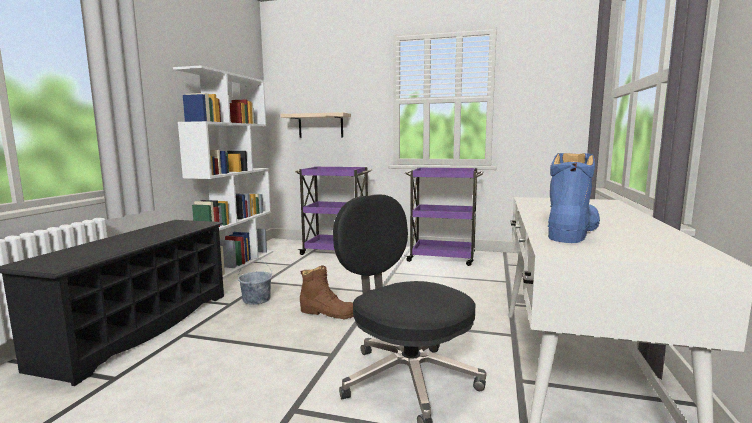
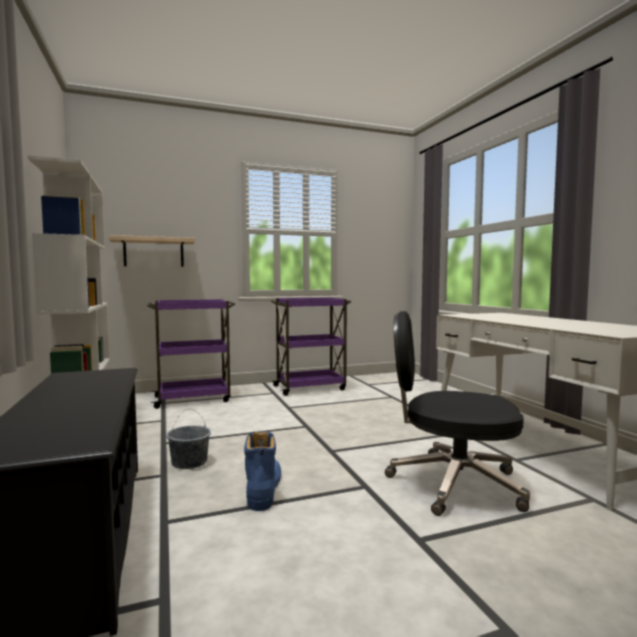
camera: 35 degrees left, 5 degrees down
brown boot [300,265,353,320] -> none
blue boot [548,153,600,243] -> blue boot moved to [244,431,281,511]

